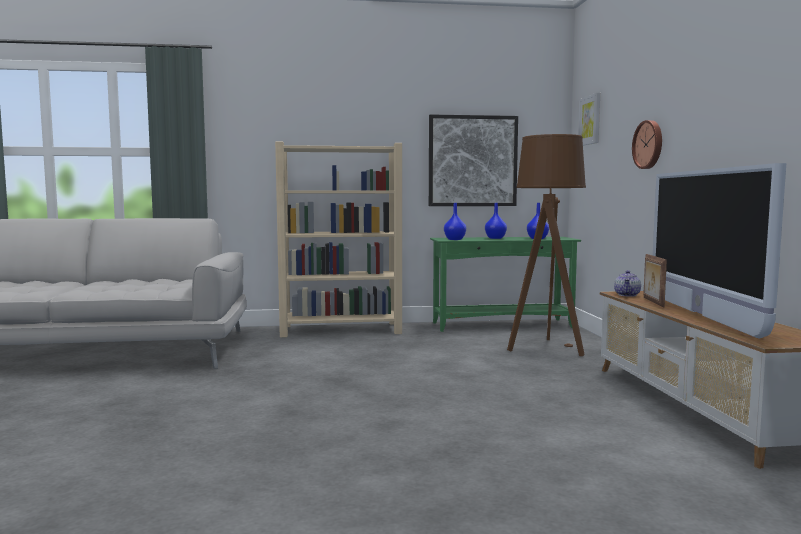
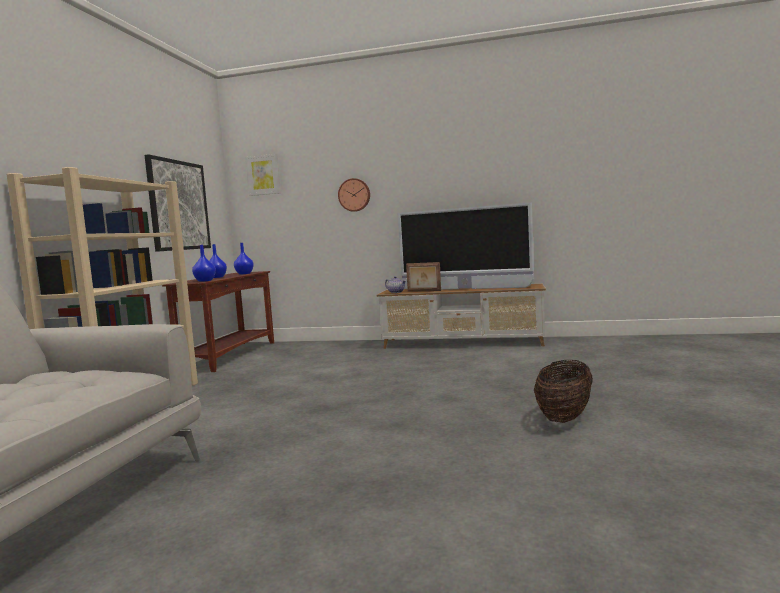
camera: 70 degrees left, 0 degrees up
green console table [430,237,581,332] -> brown console table [162,271,274,372]
brown floor lamp [507,134,586,356] -> none
none -> basket [534,360,593,423]

